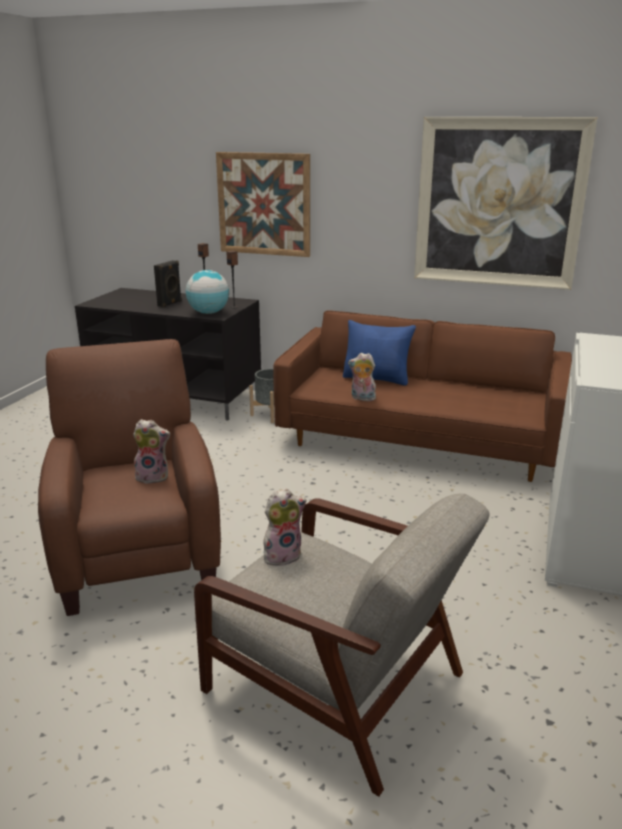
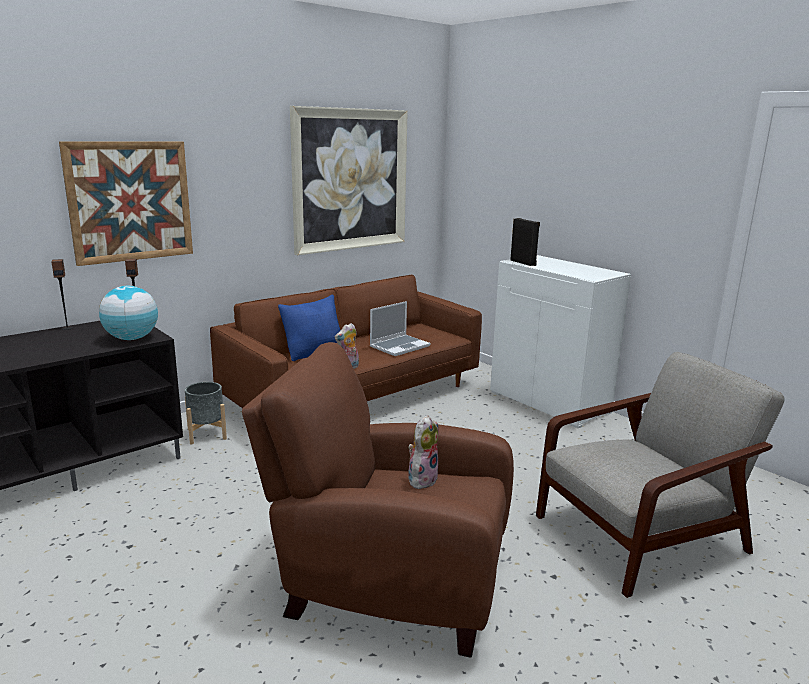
camera: 60 degrees left, 5 degrees down
black speaker [154,260,182,308] -> black speaker moved to [510,218,540,266]
plush toy [264,489,307,566] -> none
none -> laptop [370,301,431,356]

